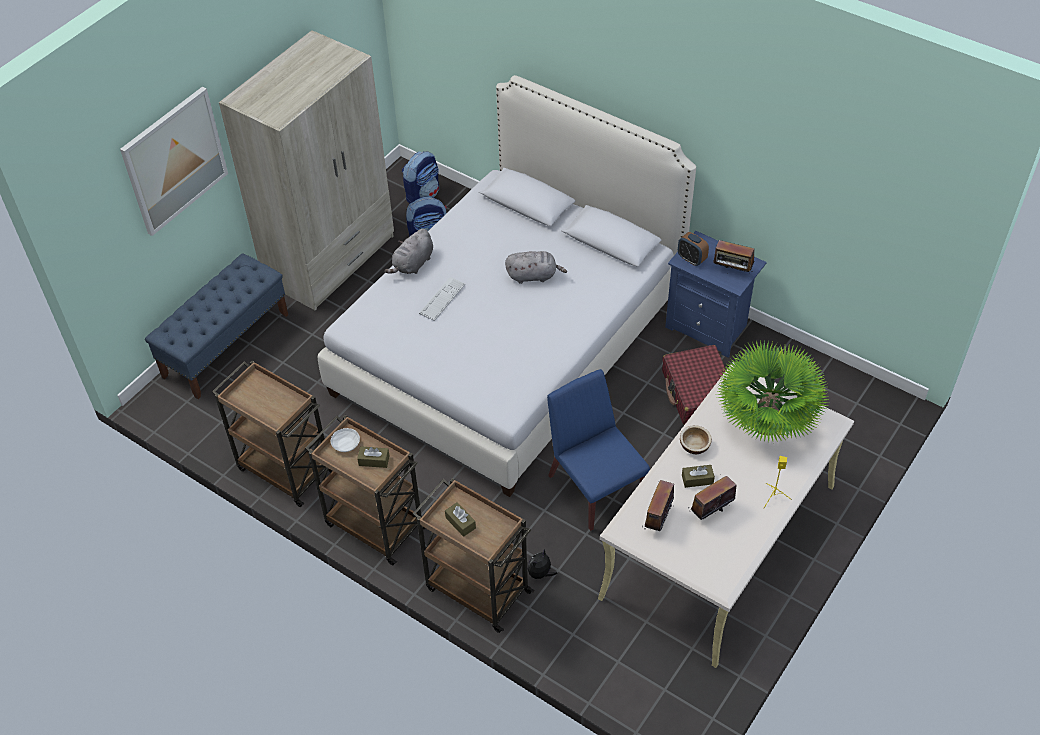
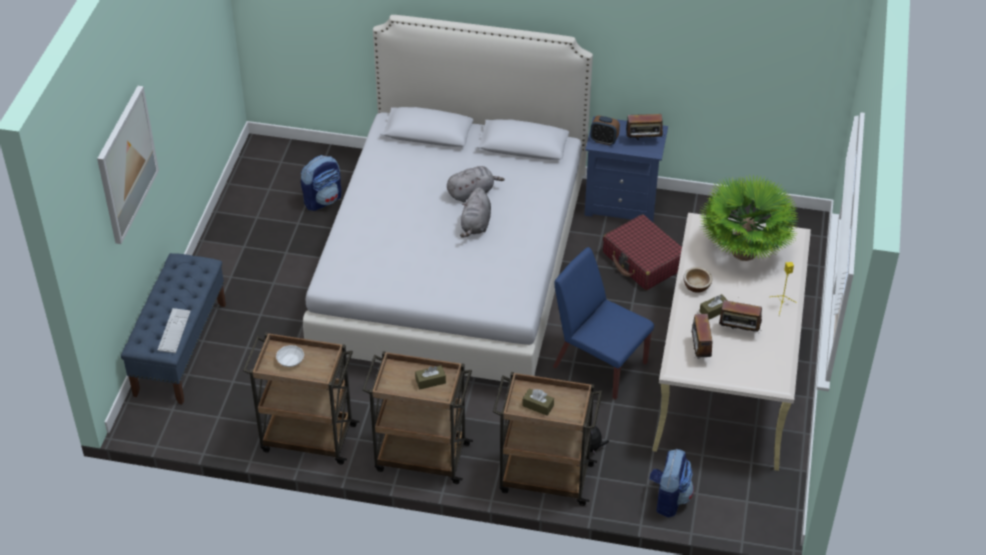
camera: 25 degrees left, 5 degrees down
beige wardrobe [219,30,394,311] -> none
white bowl [331,428,360,452] -> white bowl moved to [276,345,304,367]
grey plush toy [385,229,433,274] -> grey plush toy moved to [460,187,491,237]
backpack [402,151,439,204] -> backpack moved to [649,449,694,518]
keyboard [419,277,465,321] -> keyboard moved to [158,308,191,353]
radio [688,474,736,520] -> radio turned 105 degrees counterclockwise [719,300,762,333]

